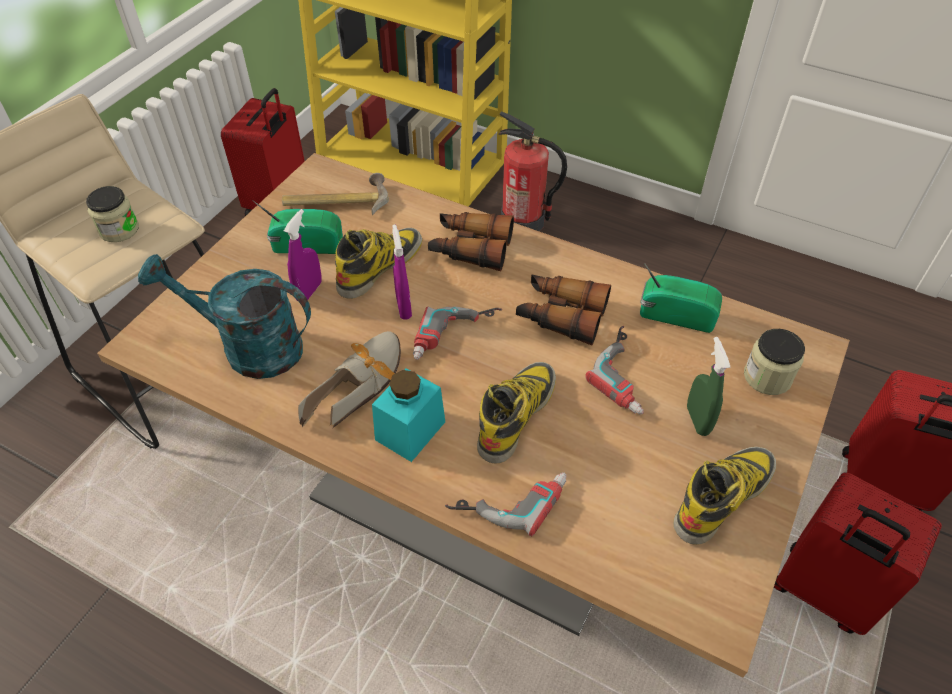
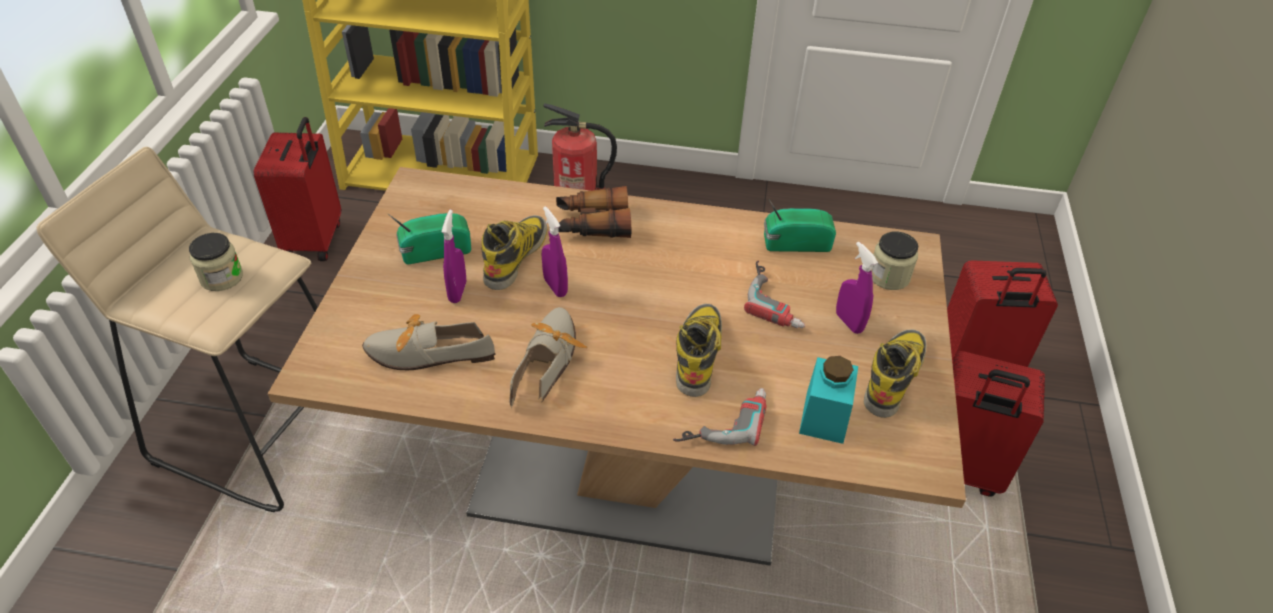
camera: 20 degrees left, 5 degrees down
turquoise watering can [138,254,311,379] -> shoe [362,314,496,370]
hammer [282,173,389,215] -> none
turquoise jar [372,368,445,462] -> turquoise jar moved to [799,356,858,444]
power drill [413,306,502,360] -> none
binoculars [516,274,611,346] -> none
green spray bottle [687,337,730,436] -> purple spray bottle [836,242,878,334]

